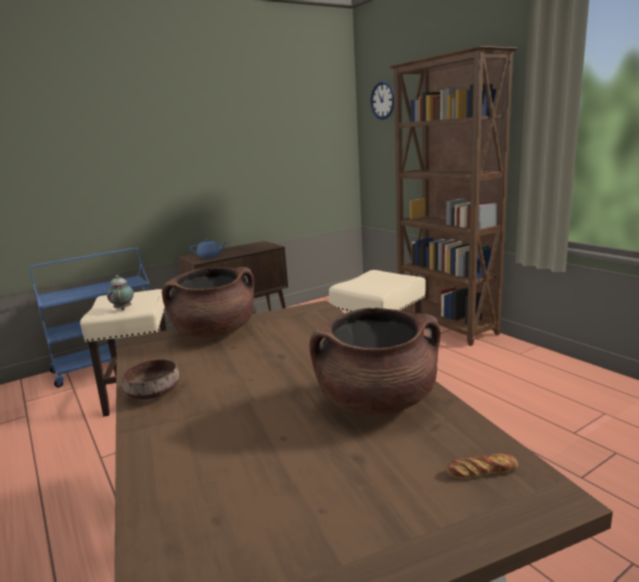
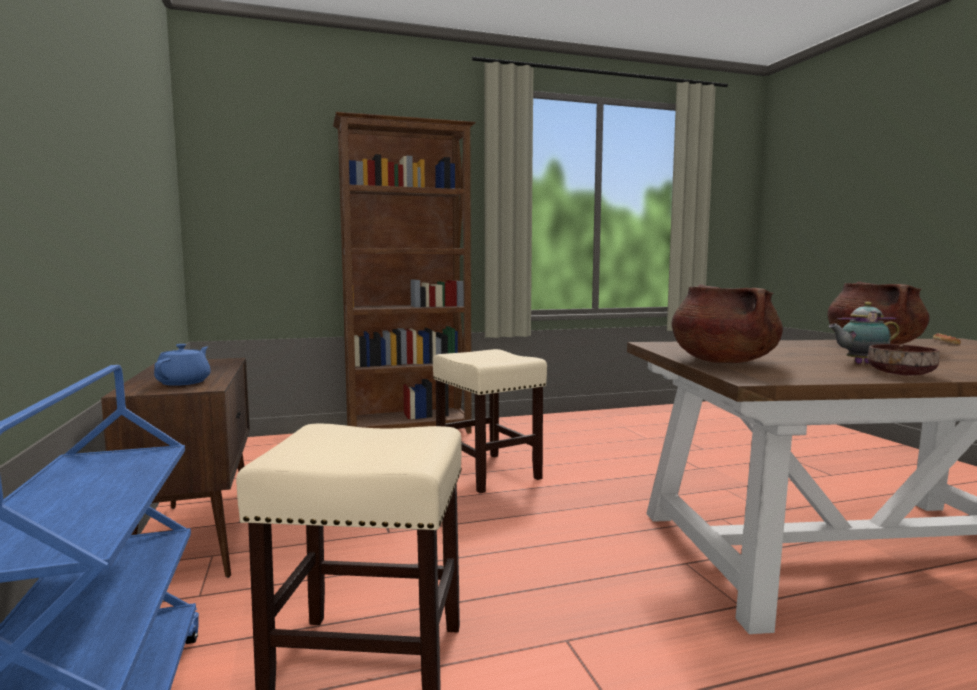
camera: 75 degrees left, 10 degrees down
teapot [107,275,134,310] -> teapot moved to [829,302,900,364]
wall clock [371,81,394,120] -> none

